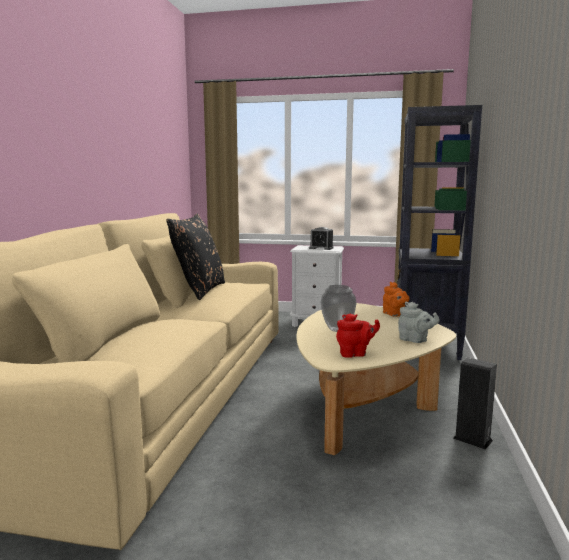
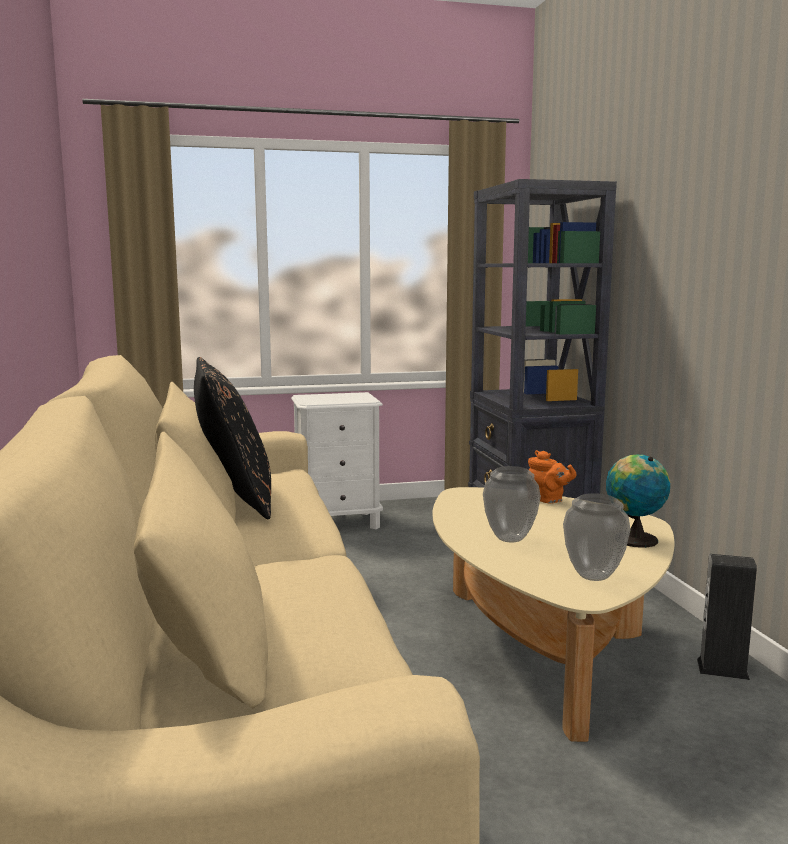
camera: 25 degrees left, 0 degrees up
alarm clock [309,227,334,250] -> none
red teapot [336,313,380,358] -> vase [563,493,631,581]
grey teapot [398,302,440,343] -> globe [606,455,670,548]

